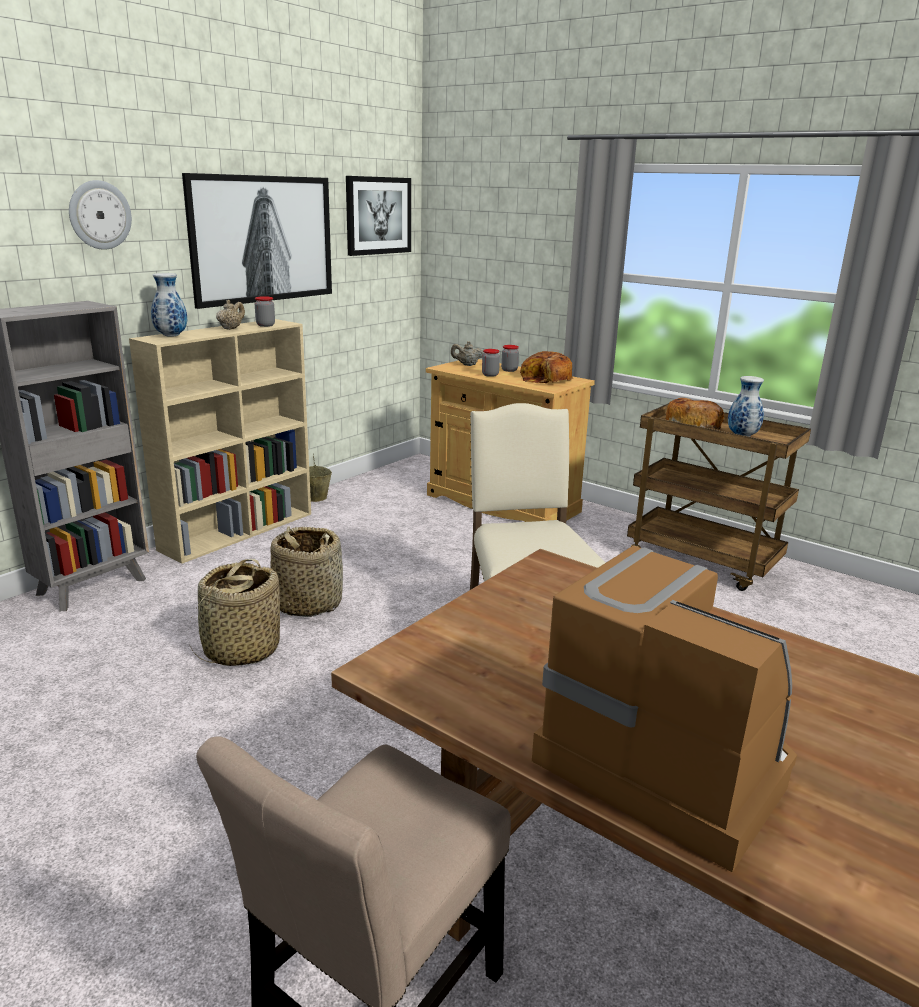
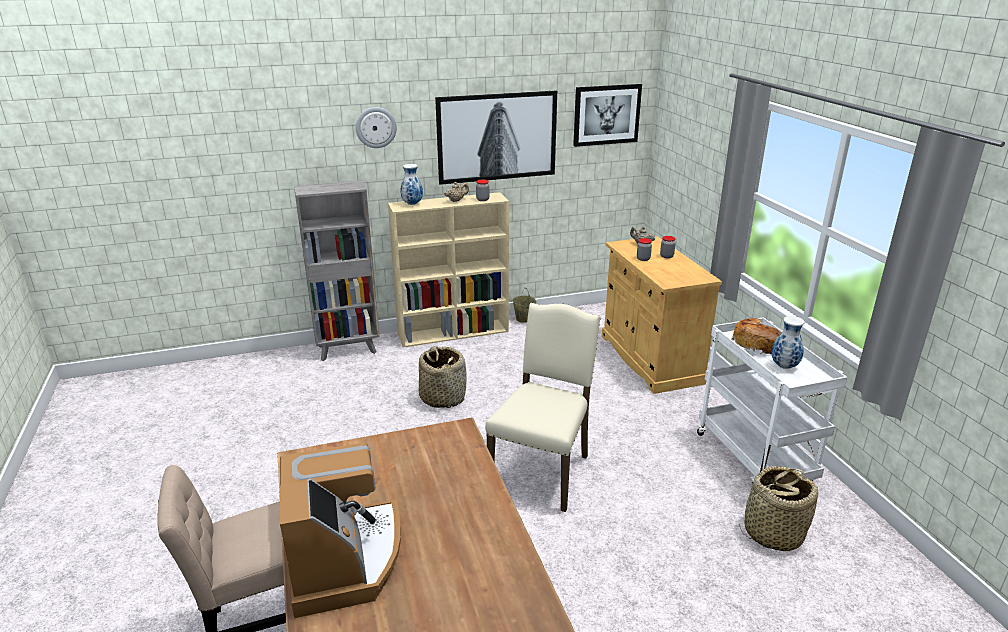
camera: 35 degrees right, 5 degrees up
basket [190,559,280,666] -> basket moved to [739,466,818,552]
bread [520,351,573,383] -> none
brown cart [627,403,811,591] -> white cart [697,317,848,483]

